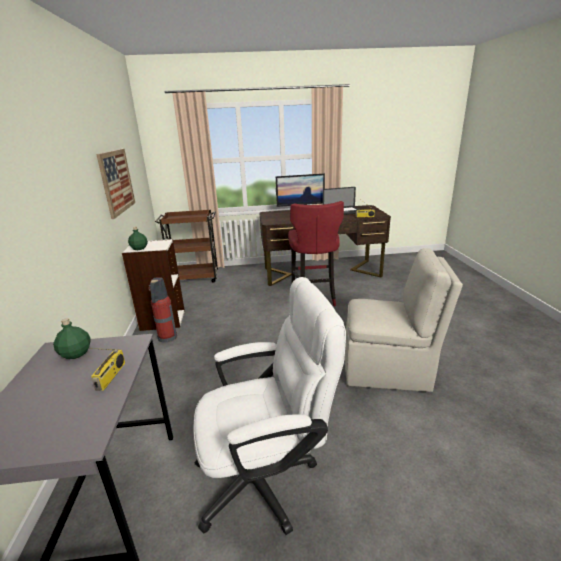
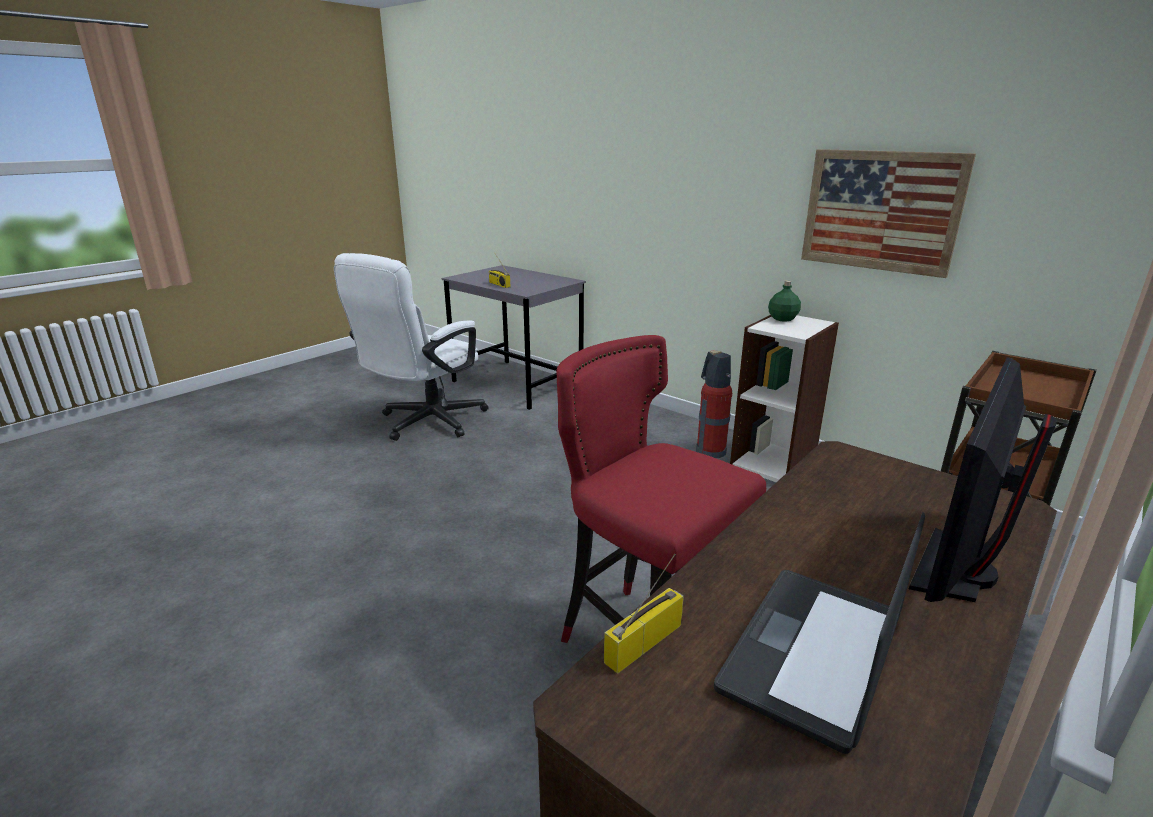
camera: 135 degrees right, 0 degrees up
green bottle [53,318,90,359] -> none
beige chair [345,248,463,392] -> none

